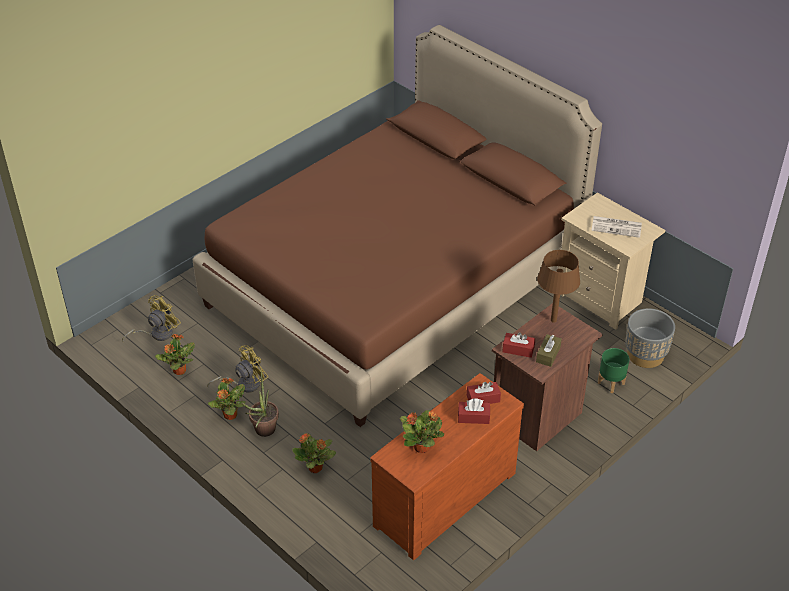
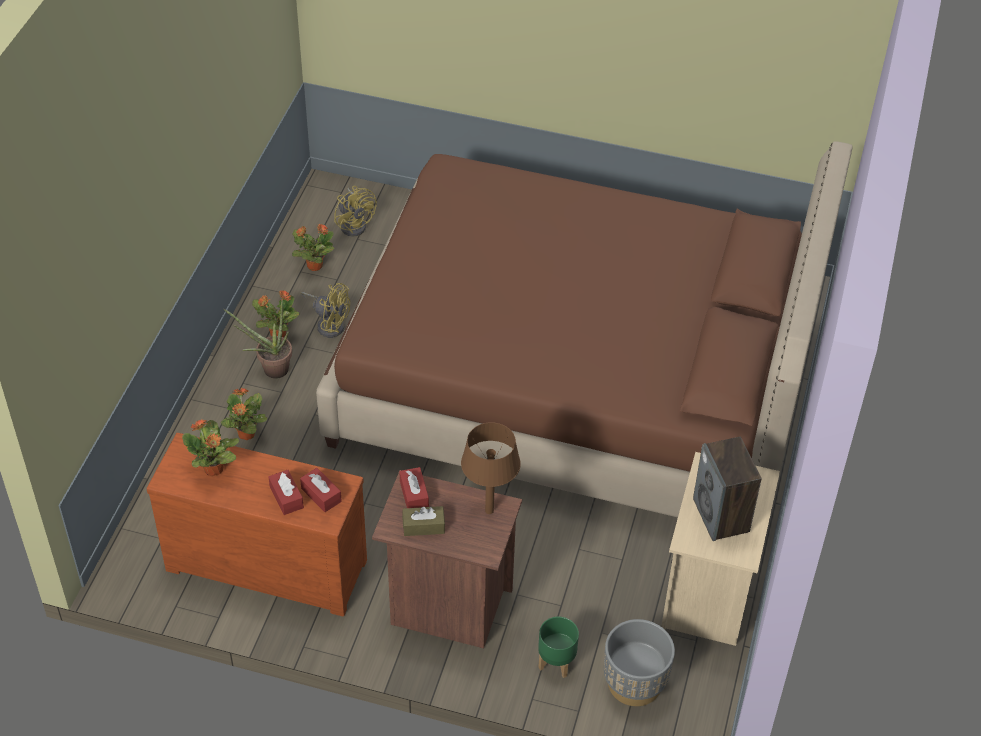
camera: 60 degrees right, 5 degrees up
yellow fan [122,295,181,342] -> yellow fan turned 45 degrees clockwise [334,186,377,237]
newspaper [591,216,642,238] -> speaker [693,437,761,541]

